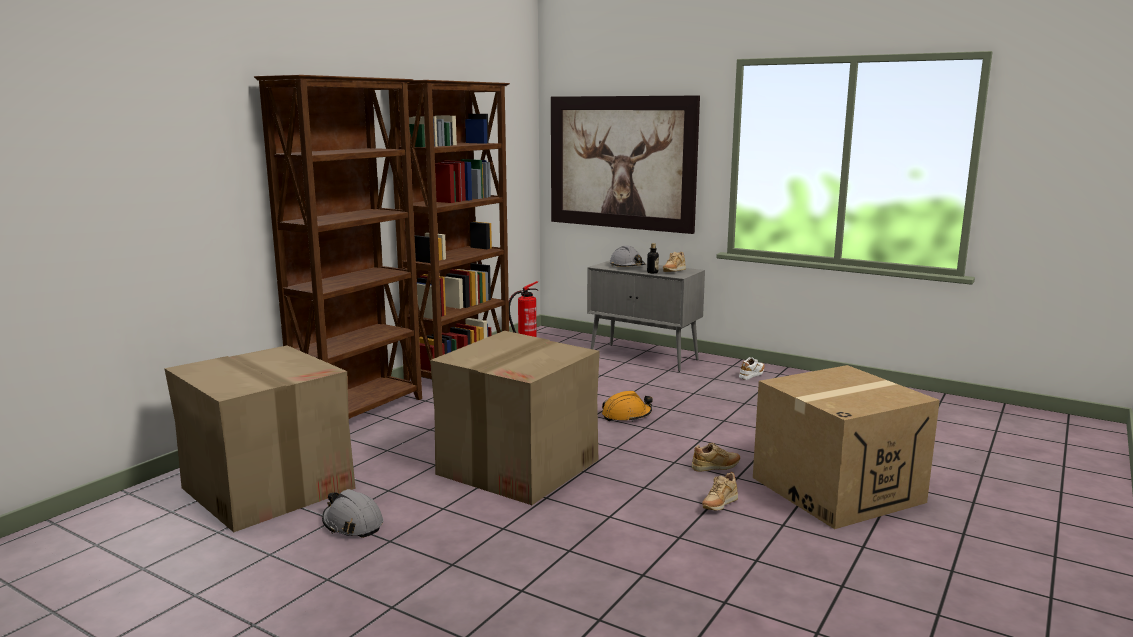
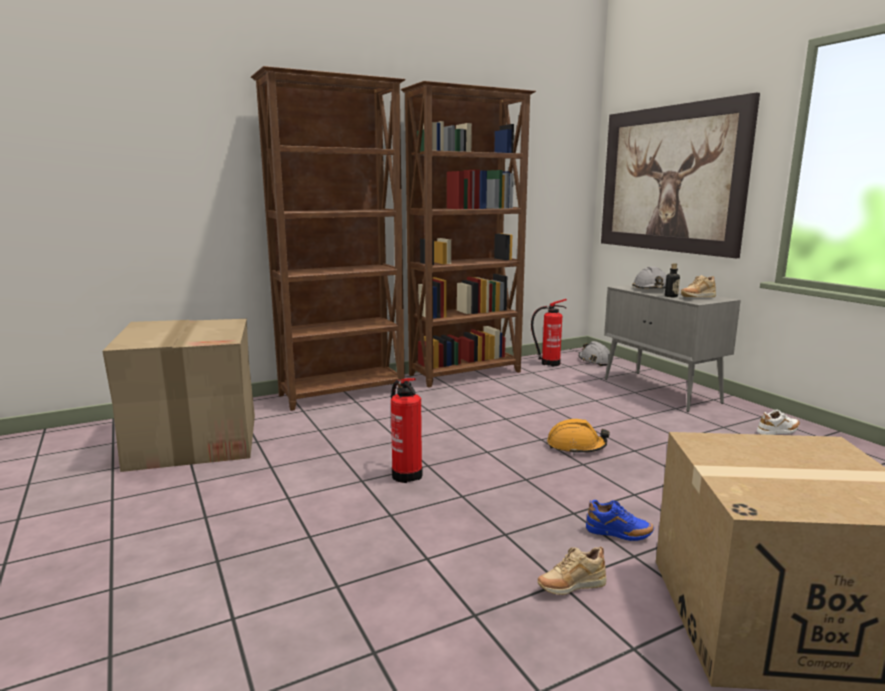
camera: 30 degrees right, 0 degrees up
grey hard hat [322,489,383,538] -> grey hard hat moved to [579,341,613,366]
cardboard box [430,331,600,505] -> fire extinguisher [391,378,423,483]
beige shoe [692,443,740,472] -> blue shoe [586,500,654,541]

